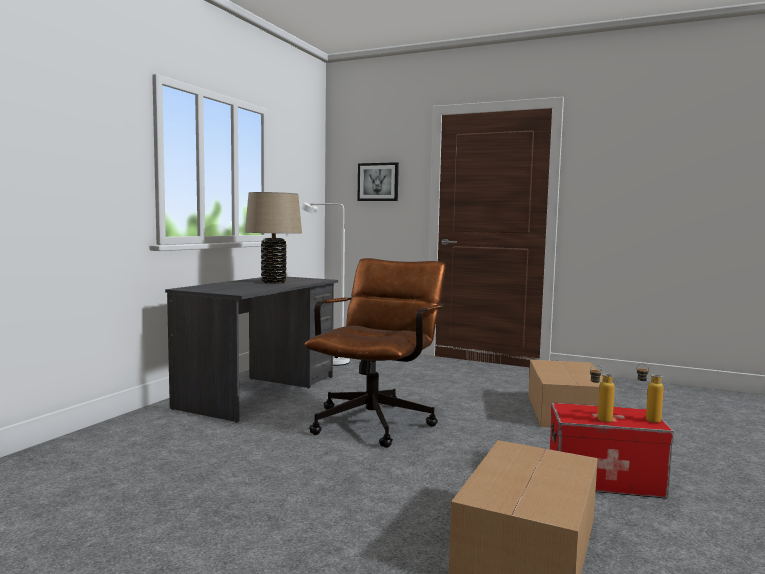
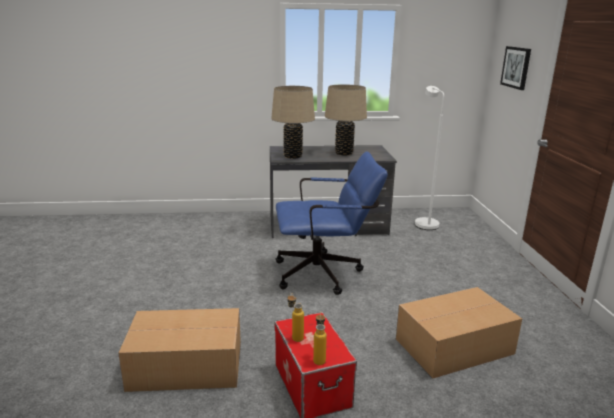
camera: 60 degrees right, 15 degrees up
brown office chair [304,258,445,448] -> blue office chair [276,151,388,295]
none -> beige table lamp [271,86,315,159]

